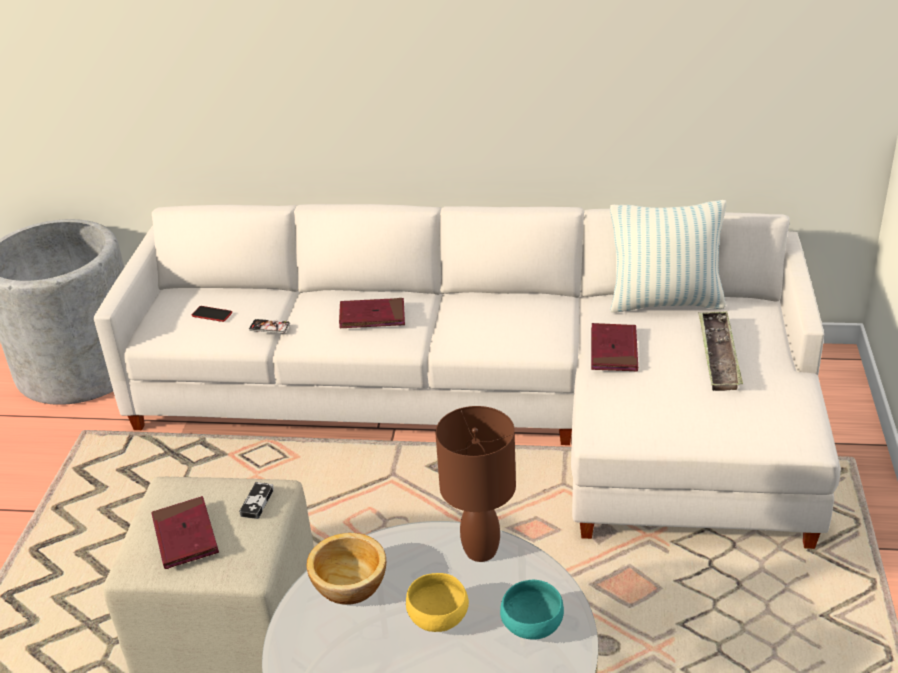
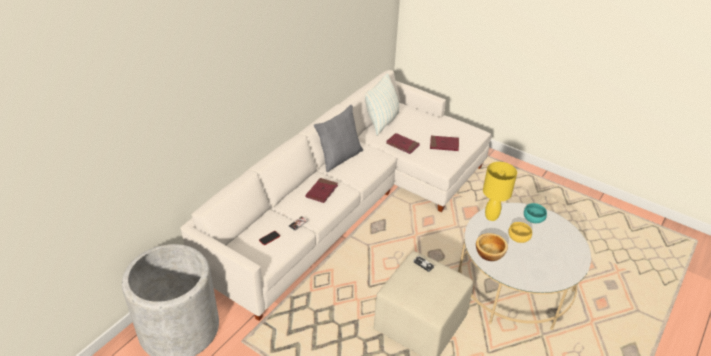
camera: 65 degrees left, 5 degrees up
red book [151,496,219,569] -> red book moved to [430,136,459,151]
brown table lamp [436,406,516,562] -> yellow table lamp [483,162,517,221]
tray [698,311,743,391] -> none
none -> grey pillow [314,105,363,172]

